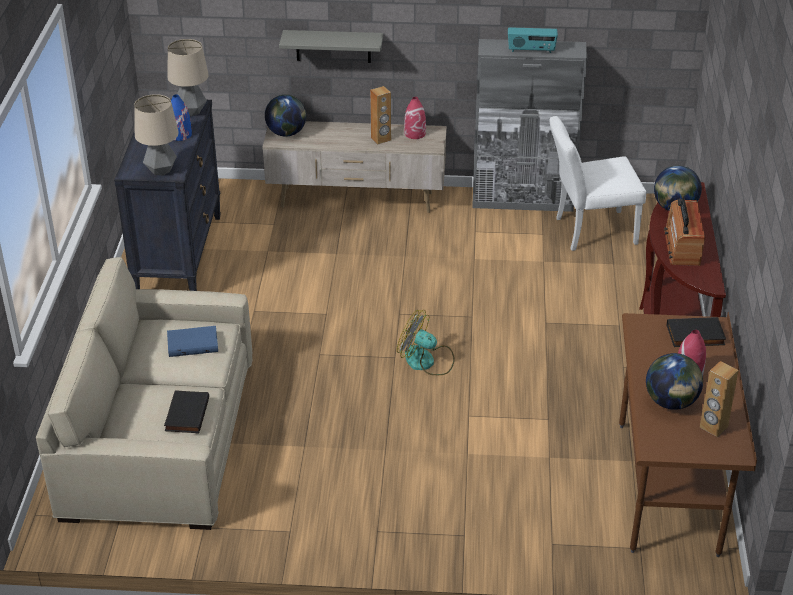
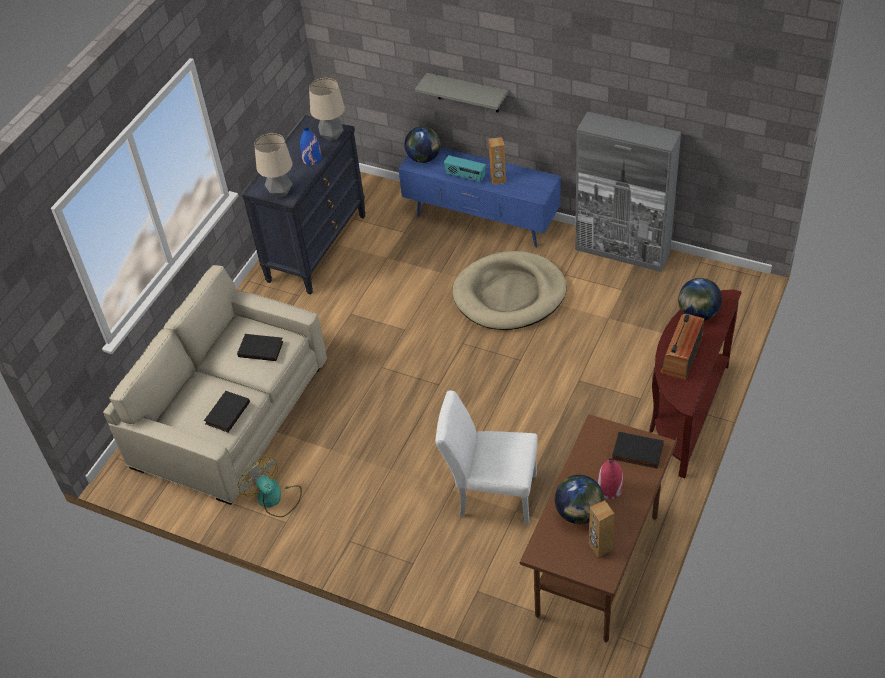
camera: 25 degrees right, 10 degrees up
blue book [167,326,218,357] -> black book [237,334,283,361]
beige tv stand [262,121,447,213] -> blue tv stand [398,147,561,247]
fan [397,310,455,375] -> fan moved to [238,457,302,517]
red vase [404,97,426,139] -> none
radio [508,27,558,53] -> radio moved to [444,155,486,183]
white chair [550,116,646,251] -> white chair moved to [435,391,538,525]
none -> beige dog bed [453,251,567,330]

